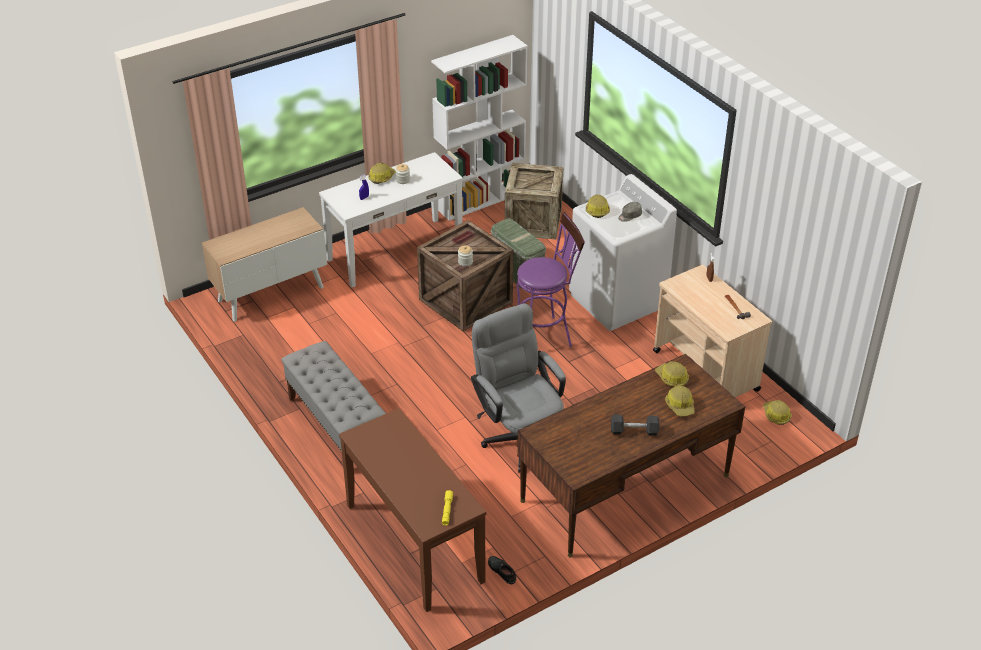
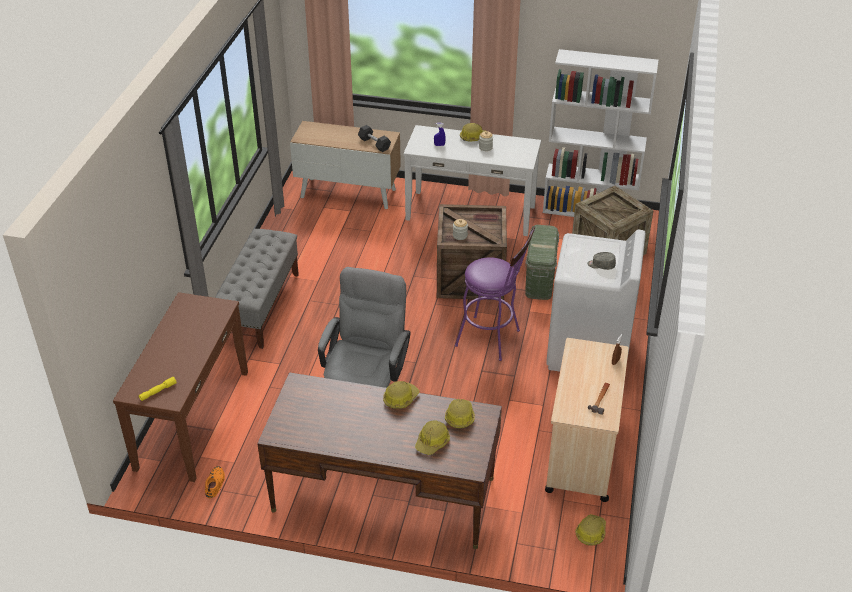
camera: 45 degrees right, 0 degrees up
black shoe [488,556,516,584] -> orange shoe [205,466,225,498]
hard hat [586,195,610,218] -> hard hat moved to [383,381,419,409]
black dumbbell [611,415,659,436] -> black dumbbell moved to [358,125,391,152]

